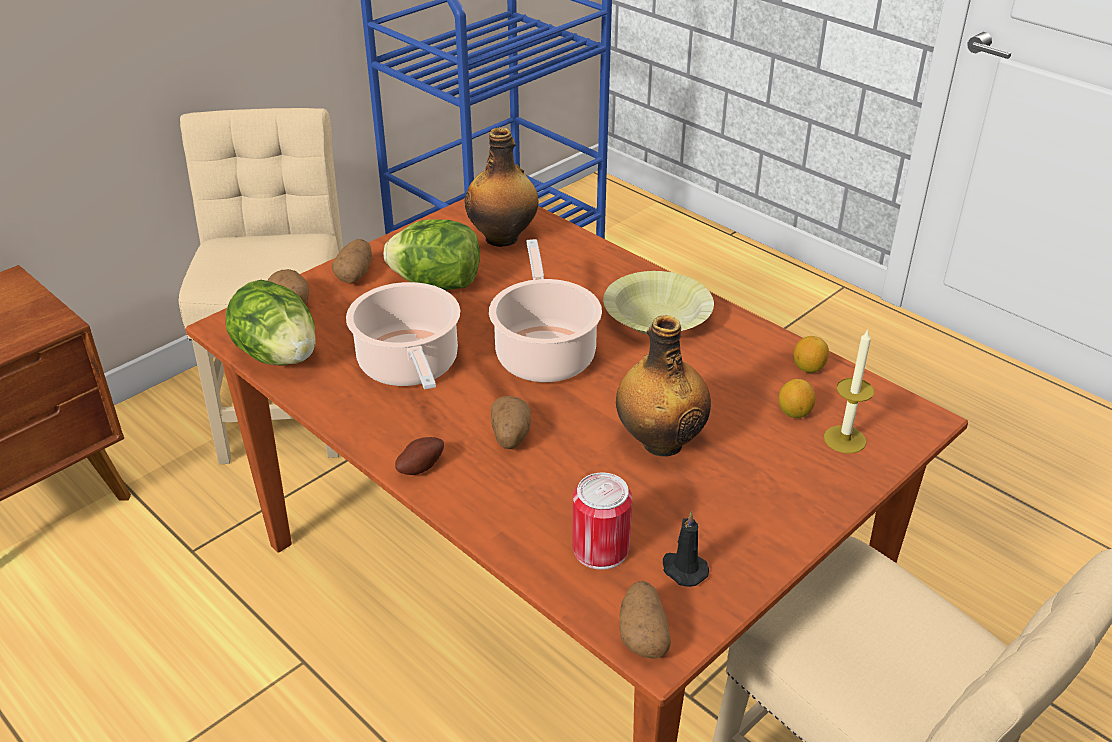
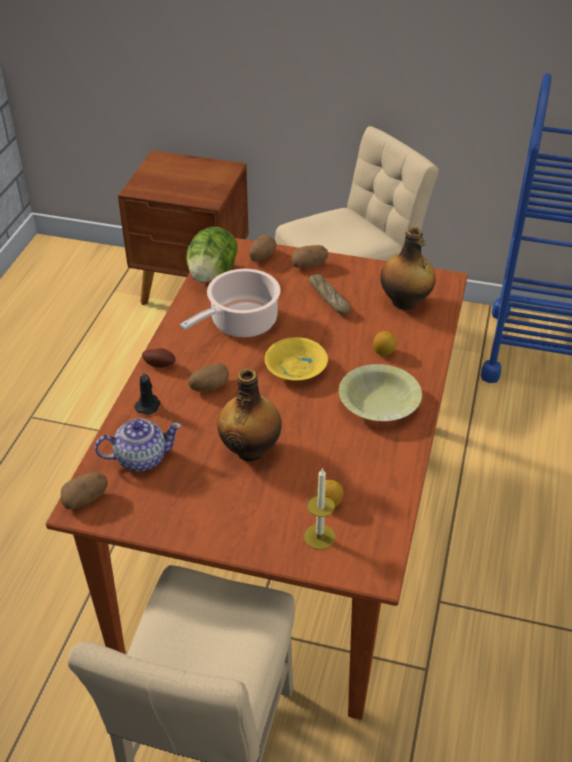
camera: 60 degrees right, 5 degrees up
lettuce [384,219,480,290] -> bread [309,274,350,315]
cooking pot [489,239,602,382] -> yellow bowl [265,337,328,380]
can [572,473,632,570] -> teapot [95,418,182,471]
black candle [663,511,709,587] -> black candle moved to [134,371,161,415]
lemon [793,336,829,373] -> lemon moved to [373,331,396,355]

